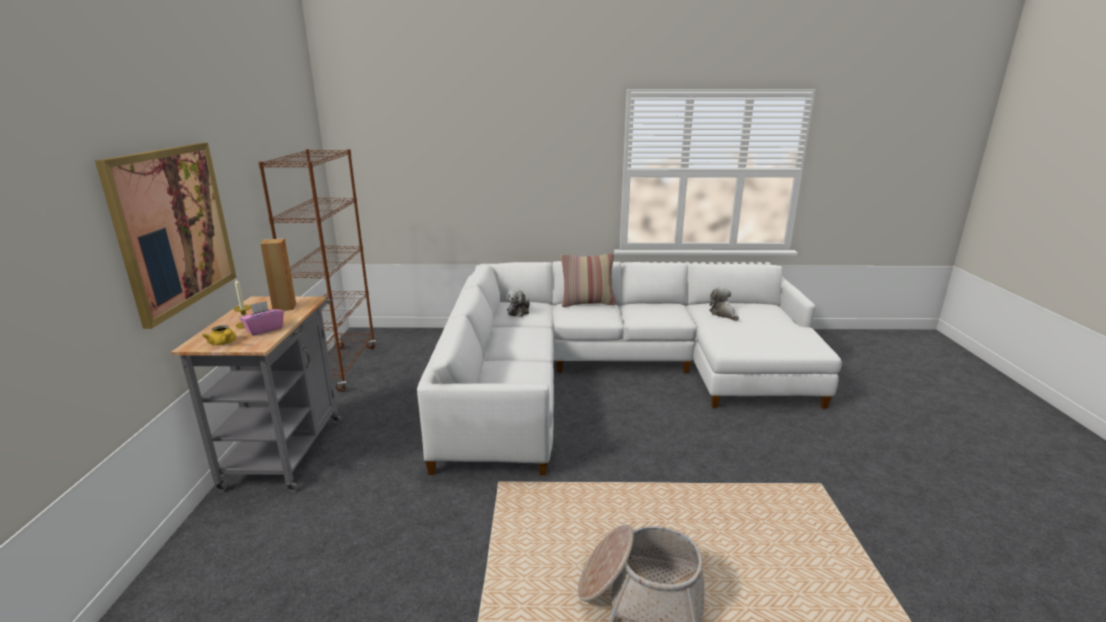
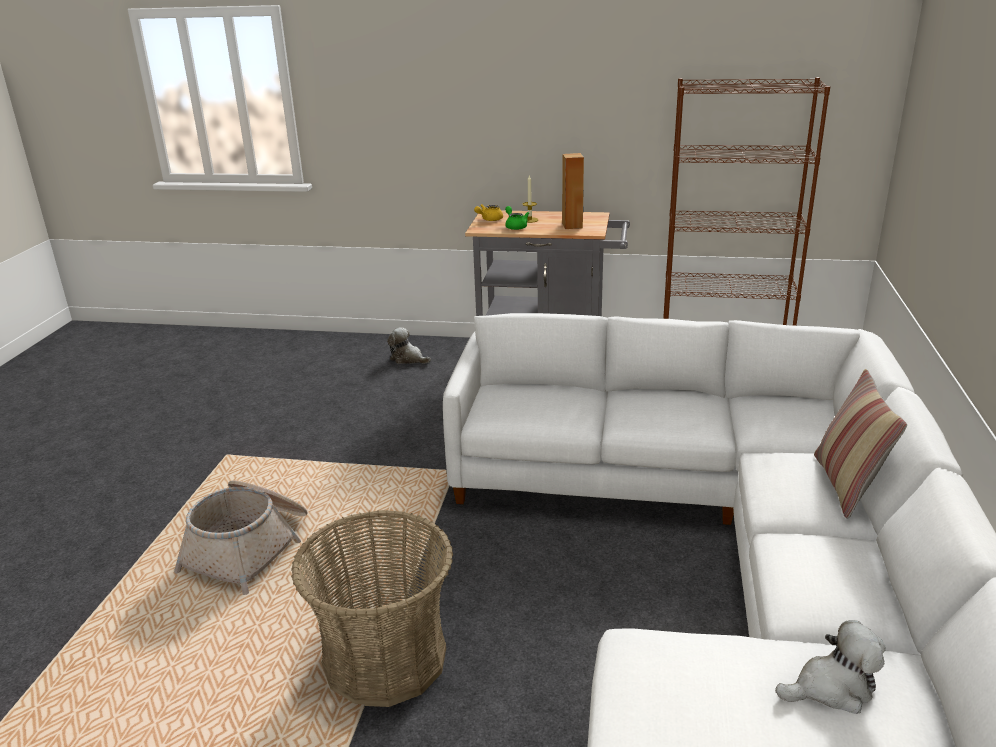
camera: 100 degrees right, 5 degrees up
picture [95,143,237,329] -> none
pink tissue box [240,301,284,336] -> green teapot [505,206,529,230]
plush toy [506,289,530,317] -> plush toy moved to [387,327,431,364]
none -> basket [291,510,453,707]

